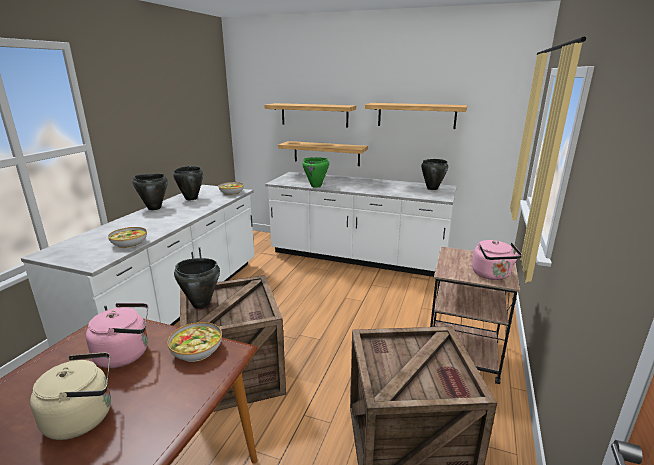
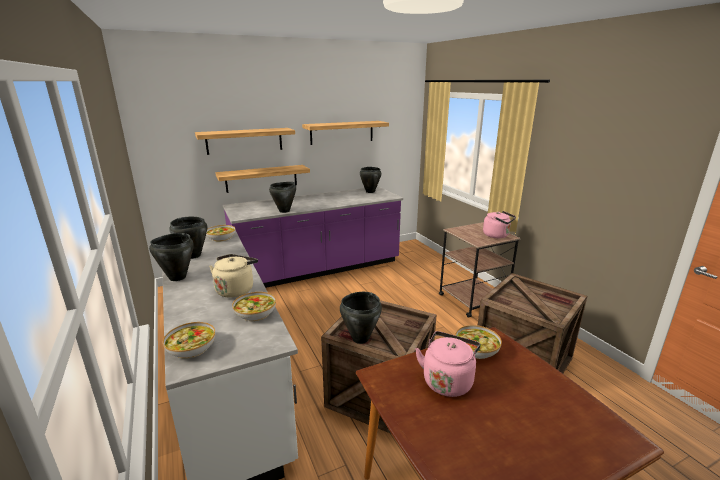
camera: 45 degrees left, 0 degrees up
beige kettle [30,352,111,440] -> beige kettle moved to [209,254,258,298]
white counter [265,172,457,277] -> purple counter [223,186,403,288]
green cooking pot [302,157,329,188] -> black cooking pot [269,182,296,213]
none -> bowl [163,322,215,359]

